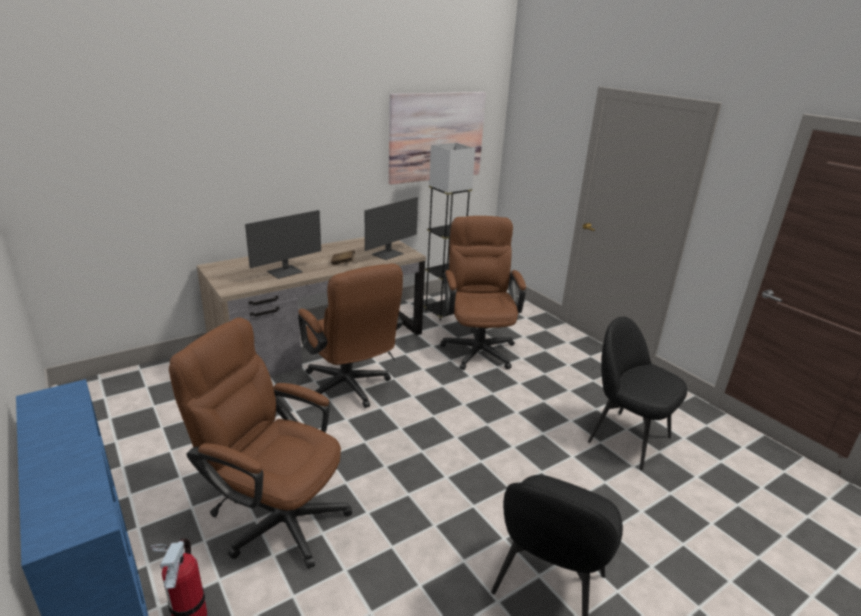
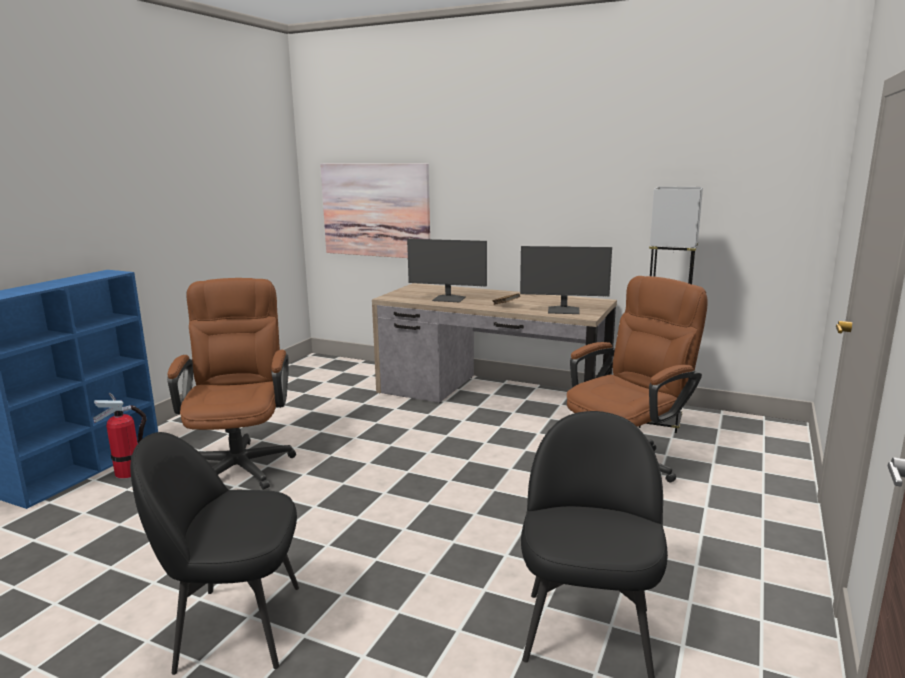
camera: 60 degrees right, 10 degrees down
brown office chair [298,264,403,408] -> none
picture [389,92,486,184] -> picture moved to [320,163,430,258]

